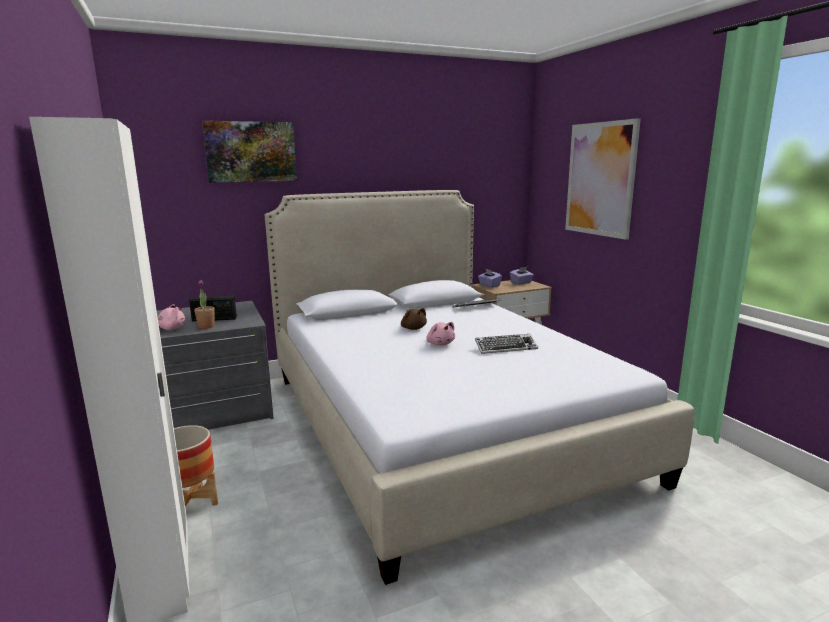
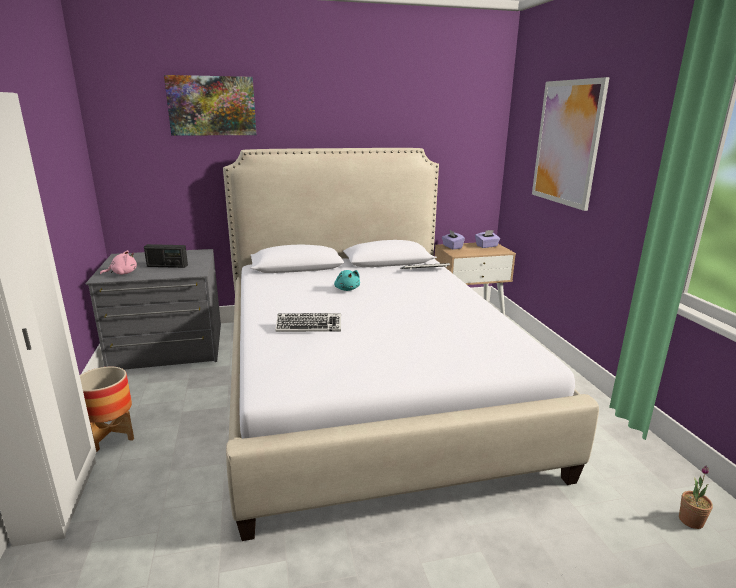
camera: 10 degrees right, 5 degrees up
potted plant [194,280,215,329] -> potted plant moved to [679,466,713,529]
brown plush toy [401,308,427,330] -> turquoise plush toy [334,270,360,291]
pink plush toy [426,322,455,346] -> none
keyboard [475,334,538,354] -> keyboard moved to [275,313,341,332]

